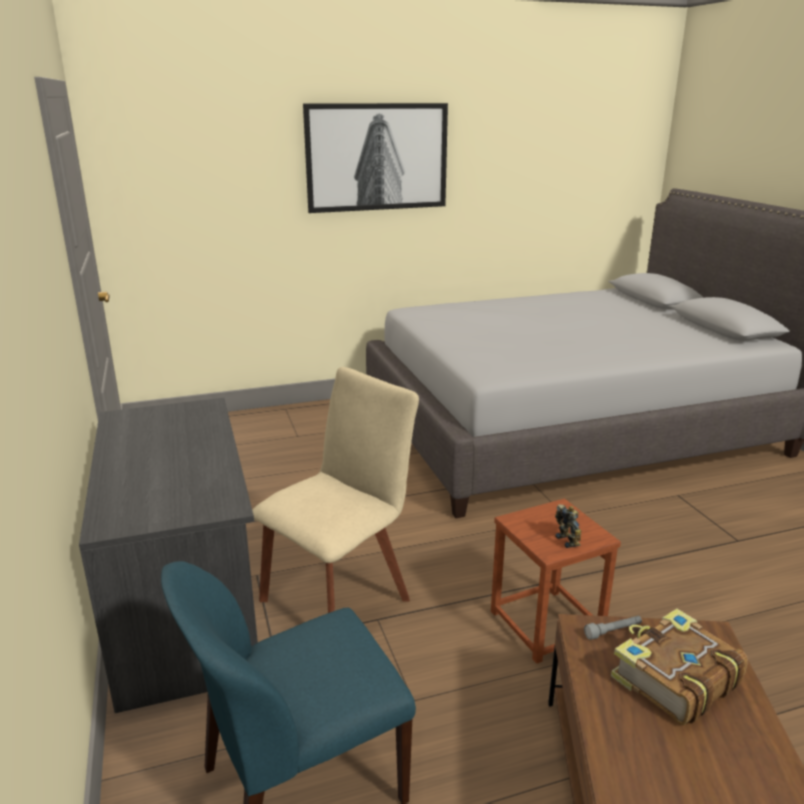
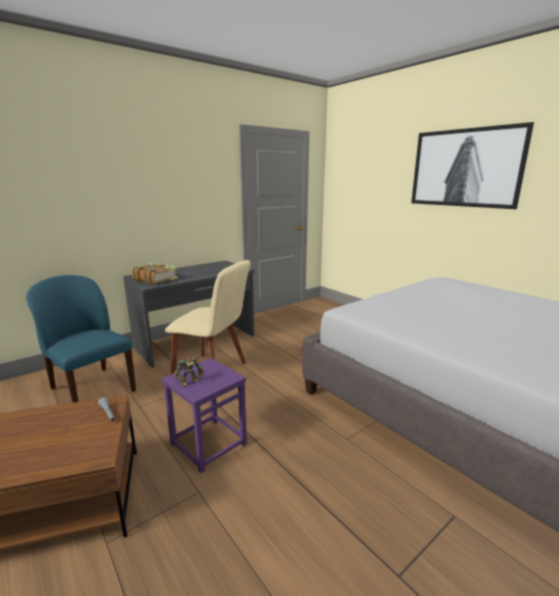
camera: 70 degrees right, 5 degrees down
brown stool [491,498,621,664] -> purple stool [162,358,247,473]
book [611,608,748,725] -> book moved to [131,263,178,285]

